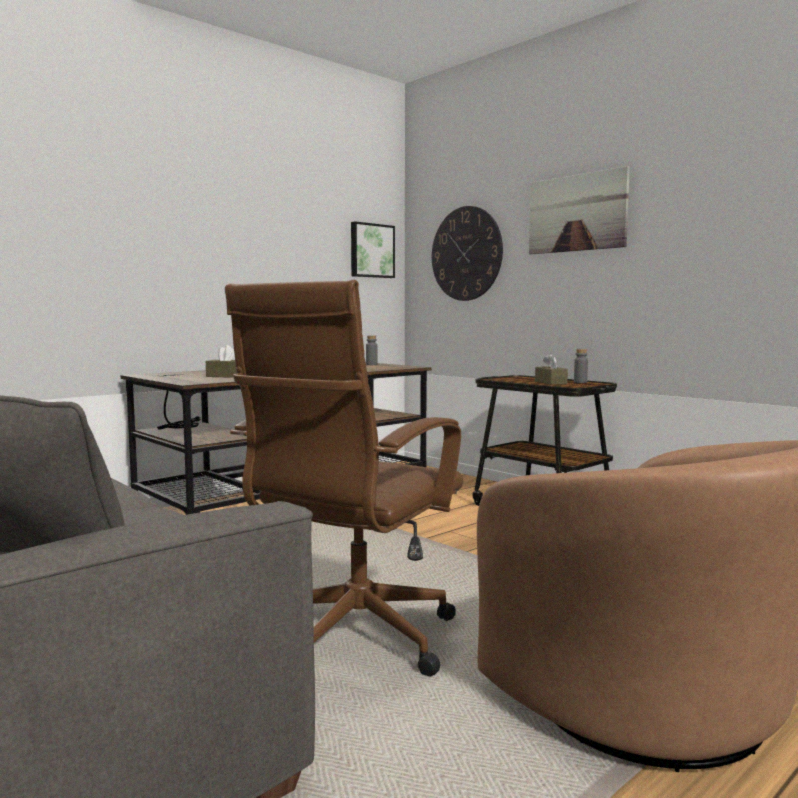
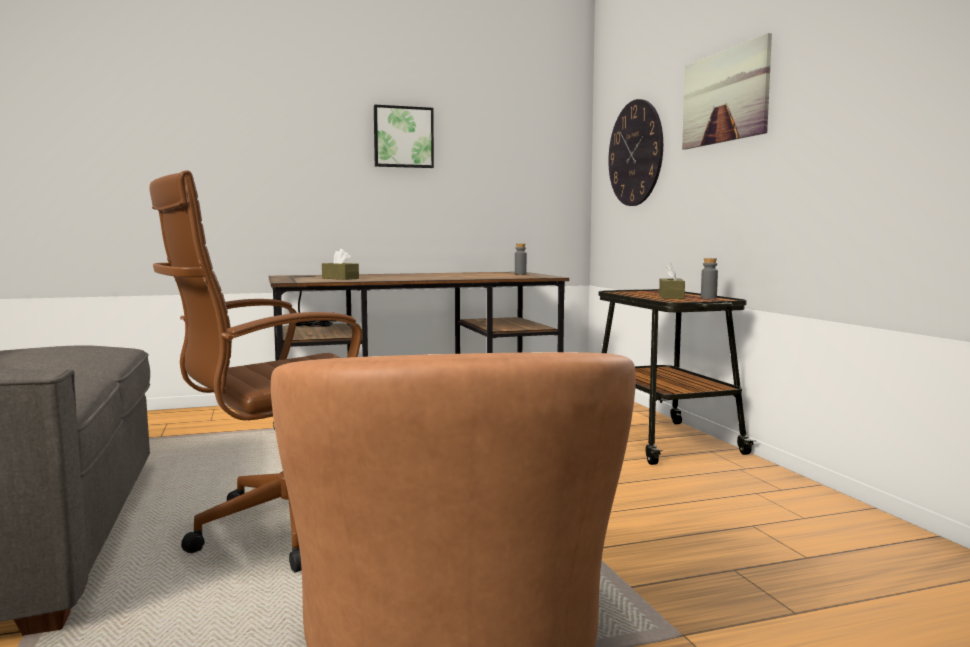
camera: 25 degrees right, 0 degrees up
picture [351,221,395,278] -> picture moved to [374,105,434,168]

